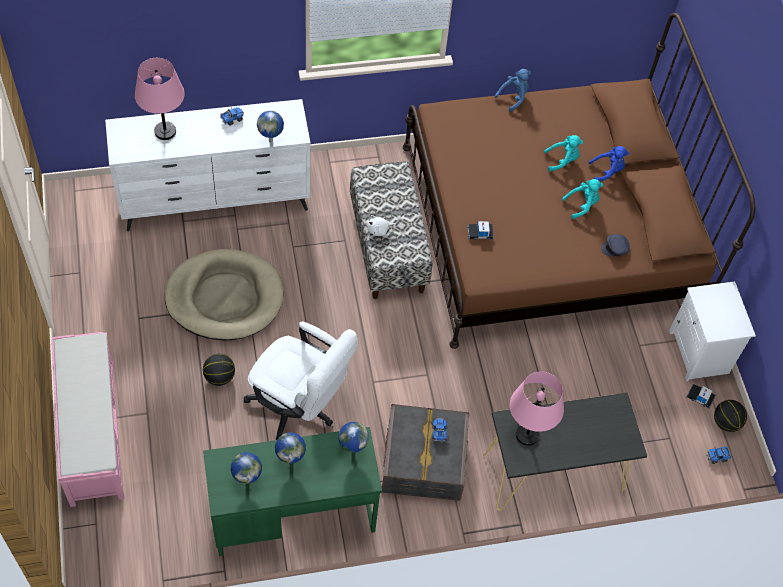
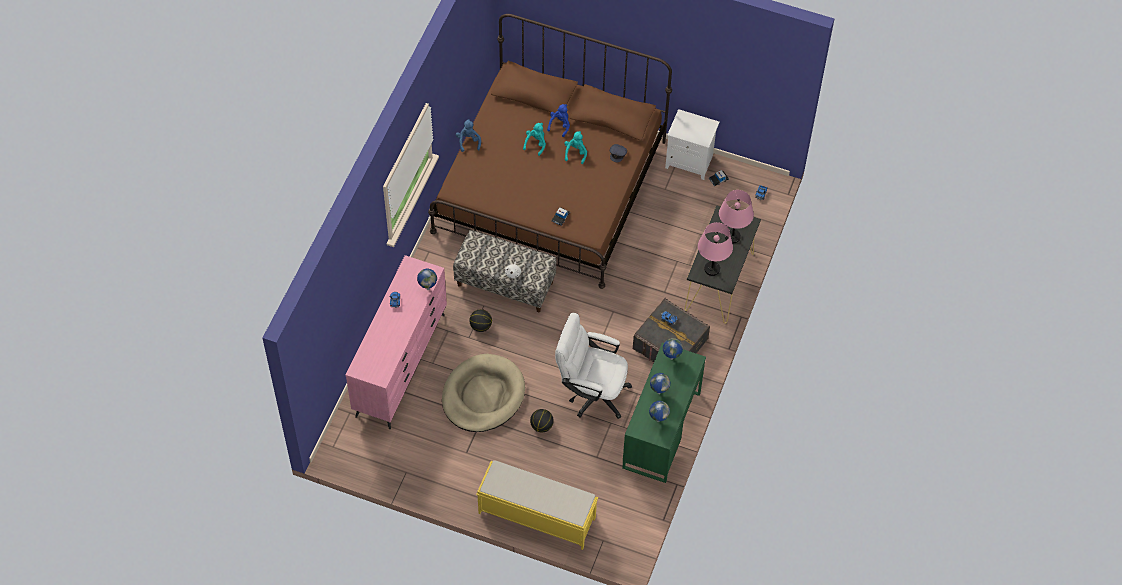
camera: 55 degrees left, 0 degrees up
pink bench [51,332,125,507] -> yellow bench [476,460,598,550]
white dresser [105,99,311,231] -> pink dresser [345,255,447,429]
pink table lamp [135,58,185,140] -> pink table lamp moved to [719,190,754,243]
white office chair [244,321,358,440] -> white office chair turned 135 degrees counterclockwise [555,313,632,419]
basketball [714,400,747,432] -> basketball moved to [469,309,492,332]

